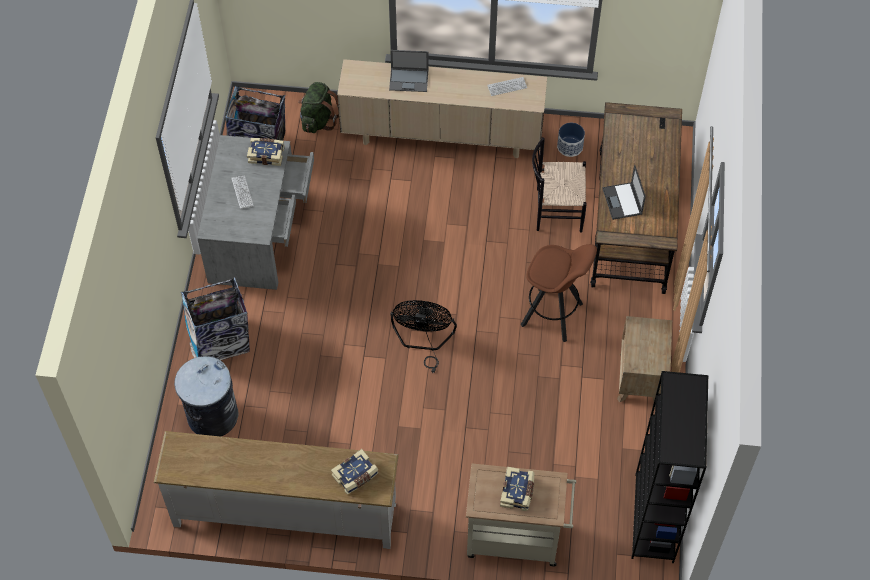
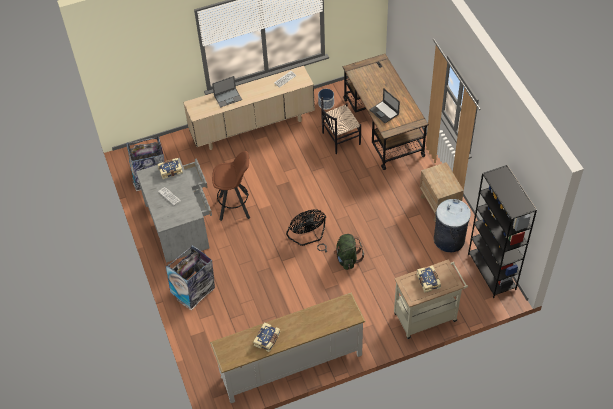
camera: 25 degrees left, 5 degrees down
grey trash can [174,356,239,437] -> grey trash can moved to [434,199,471,252]
green backpack [298,82,339,133] -> green backpack moved to [334,234,364,270]
book [331,449,378,494] -> book moved to [253,322,280,352]
brown stool [521,244,597,342] -> brown stool moved to [212,151,250,221]

